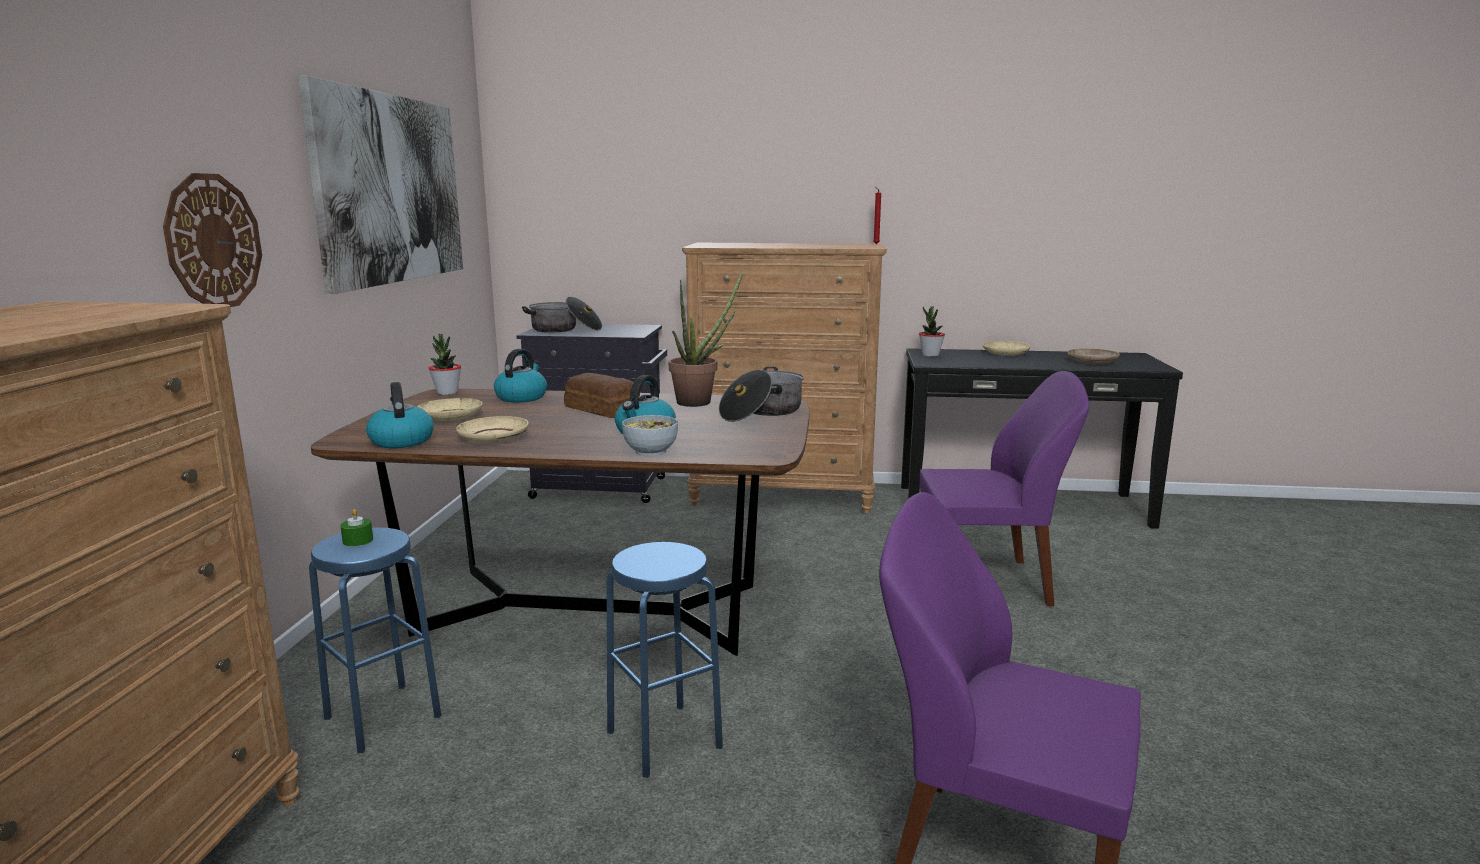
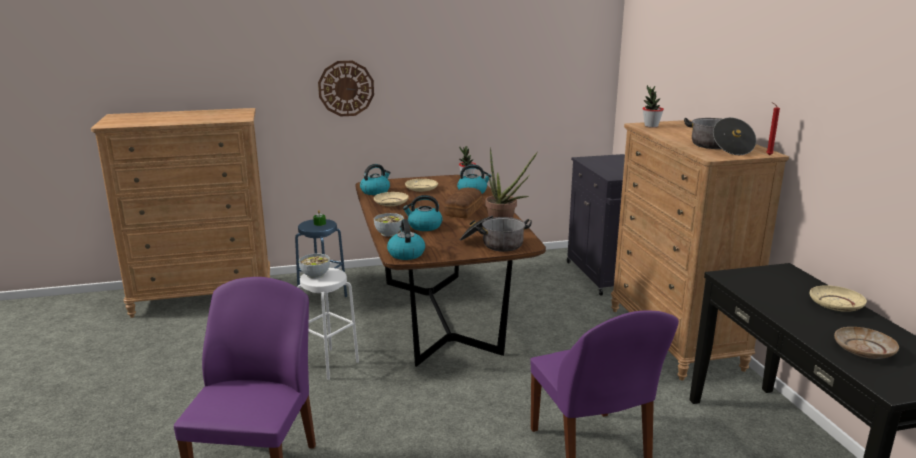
camera: 70 degrees right, 5 degrees up
picture [298,76,463,294] -> none
cooking pot [522,297,602,333] -> cooking pot moved to [684,117,756,155]
blue stool [607,542,723,778] -> white stool [297,268,359,380]
potted plant [919,306,945,357] -> potted plant moved to [642,85,664,128]
none -> bowl [299,253,330,279]
none -> kettle [387,219,425,260]

